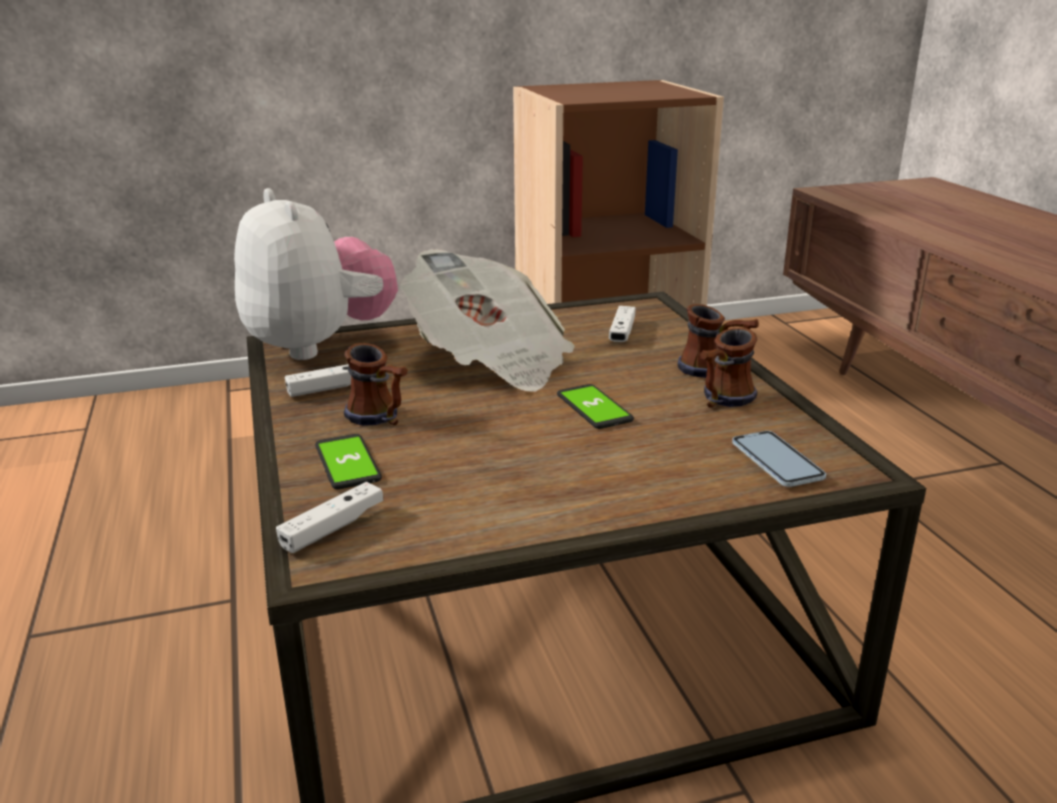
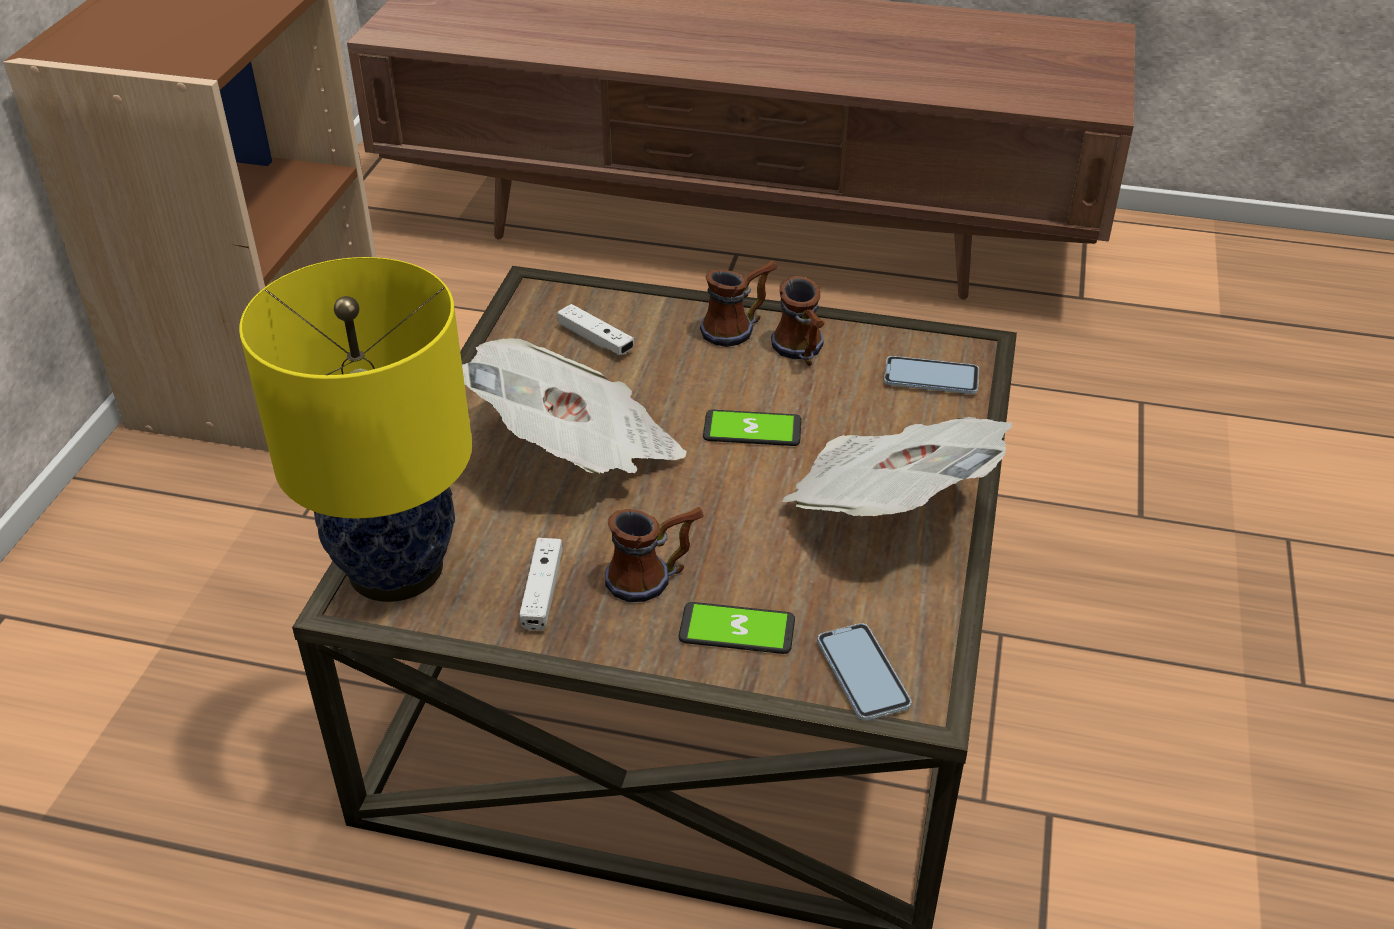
camera: 60 degrees left, 15 degrees up
plush toy [234,188,398,360] -> yellow table lamp [239,257,472,602]
white game controller [276,482,384,553] -> phone [818,623,911,721]
none -> newspaper [782,417,1013,516]

